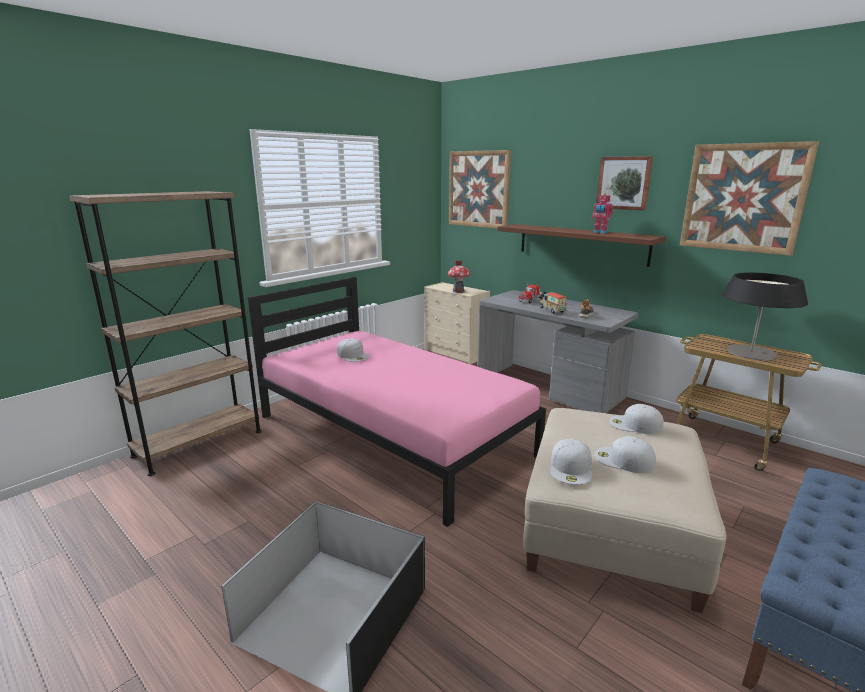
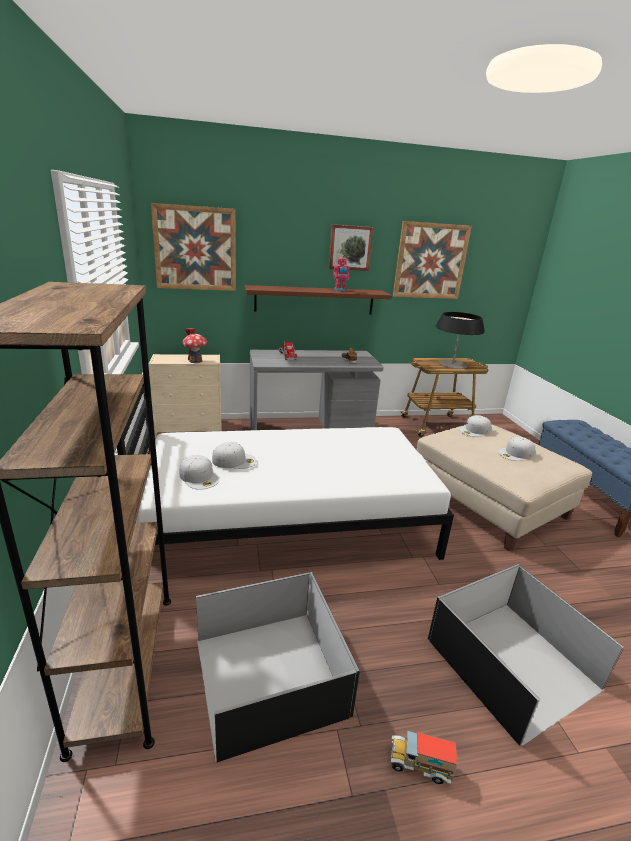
camera: 55 degrees left, 5 degrees up
pink bed [248,277,546,527] -> white bed [117,386,454,560]
toy truck [539,292,567,314] -> toy truck moved to [390,731,457,784]
white cap [551,439,592,485] -> white cap moved to [180,455,219,490]
none -> black storage box [196,572,360,762]

